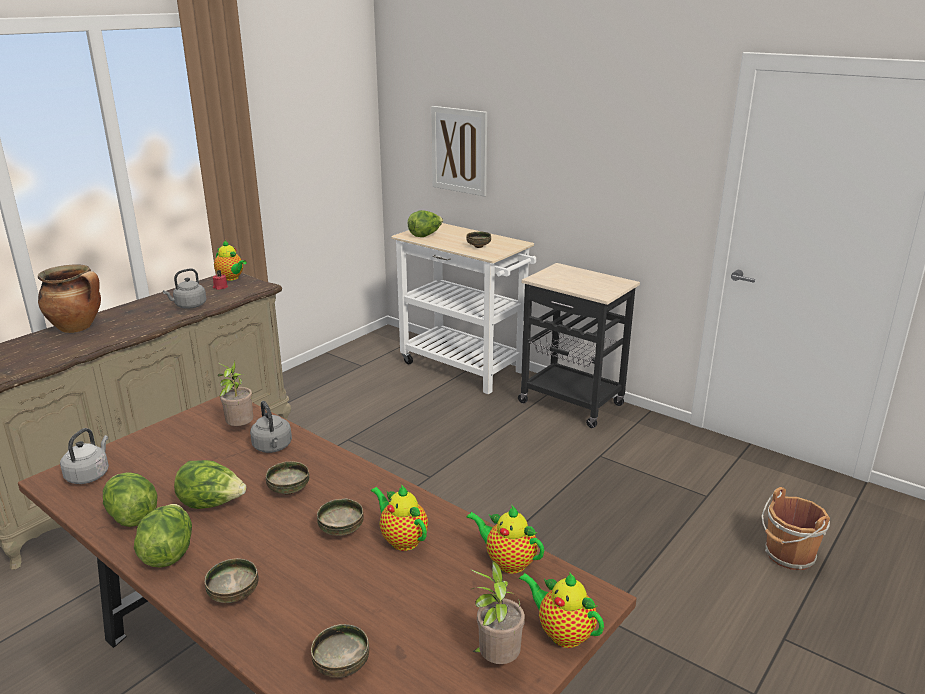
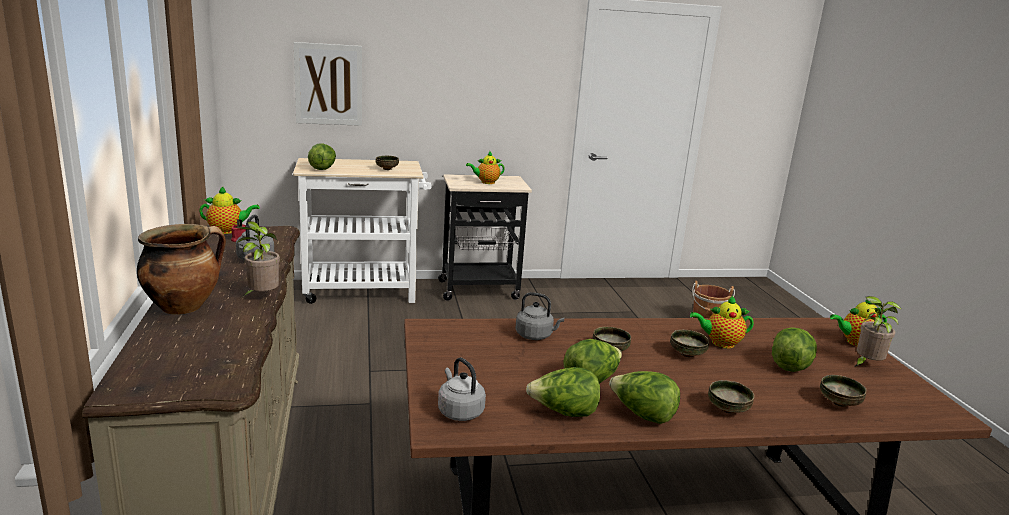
camera: 50 degrees left, 5 degrees down
potted plant [218,361,253,426] -> potted plant moved to [235,221,280,296]
teapot [466,506,544,574] -> teapot moved to [466,152,505,184]
none -> lettuce [772,327,817,372]

